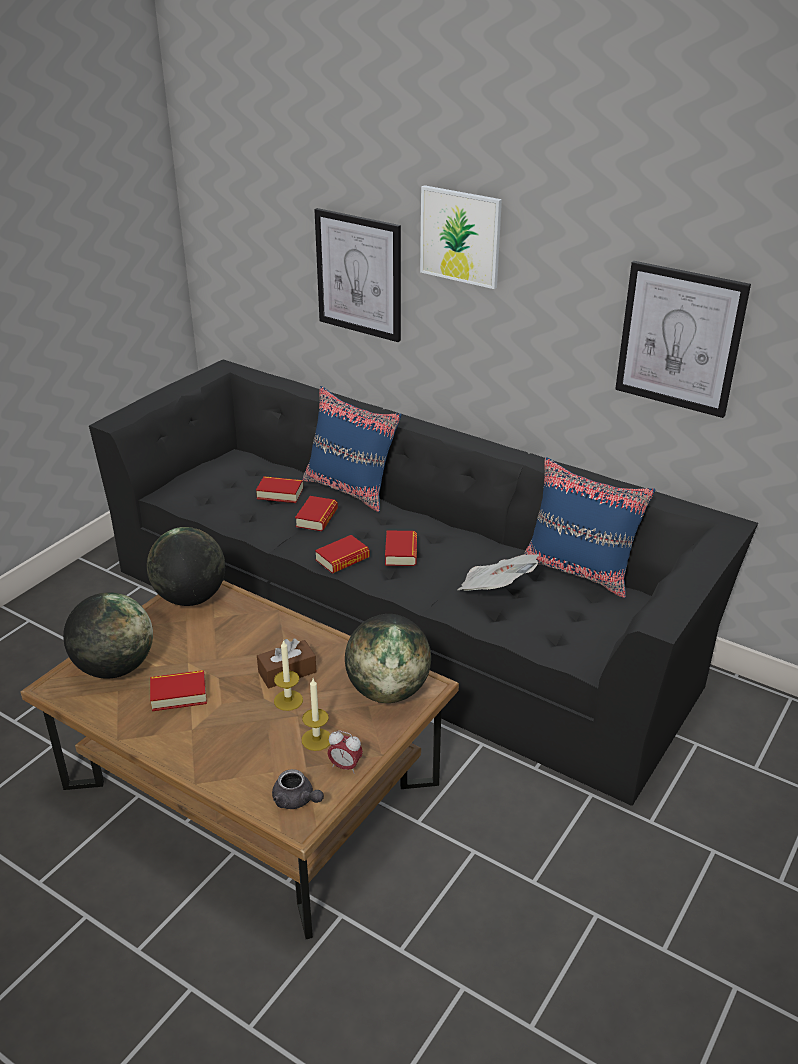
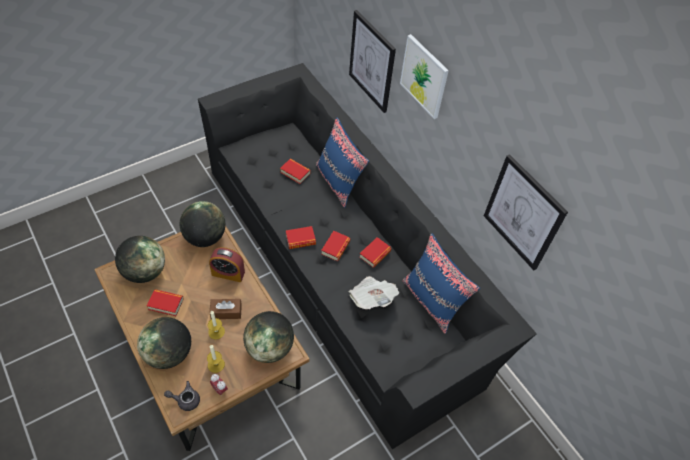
camera: 20 degrees right, 20 degrees up
grey teapot [272,769,324,809] -> grey teapot turned 120 degrees clockwise [164,381,200,411]
book [295,496,338,531] -> book moved to [359,237,392,268]
none -> globe [137,317,191,369]
none -> alarm clock [209,247,245,282]

